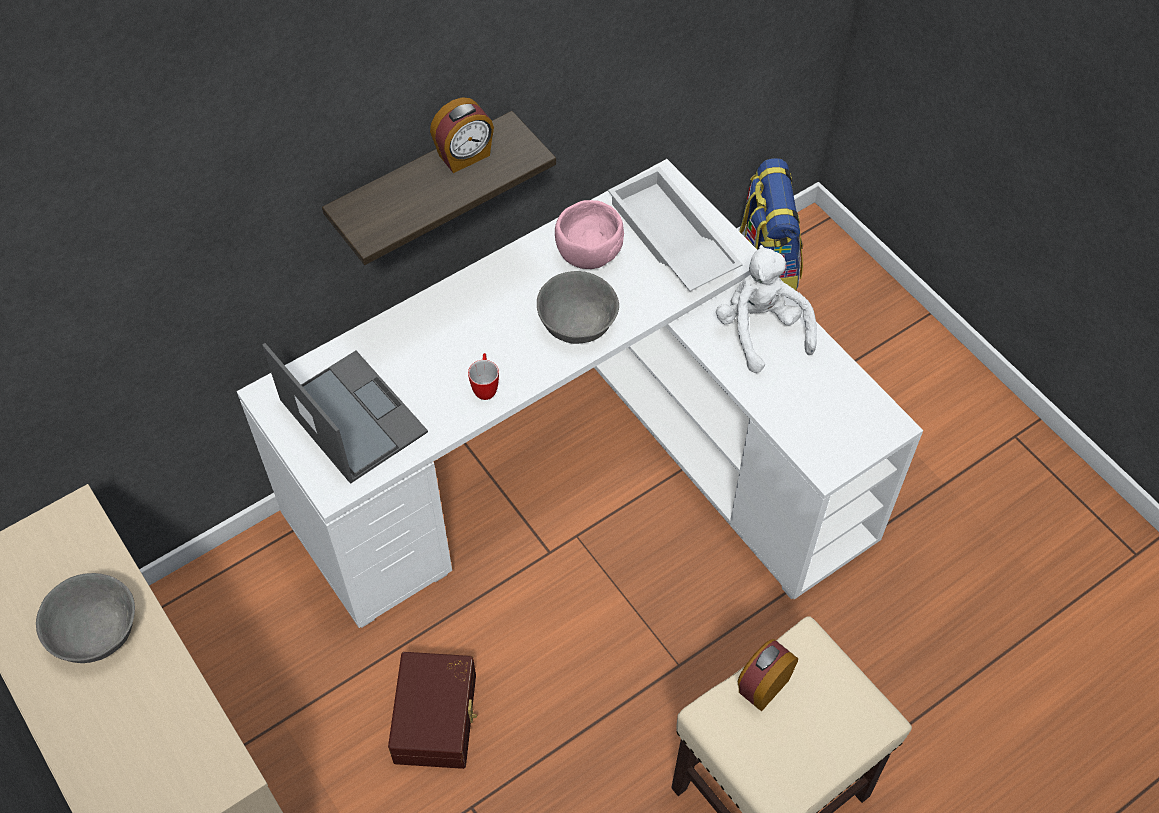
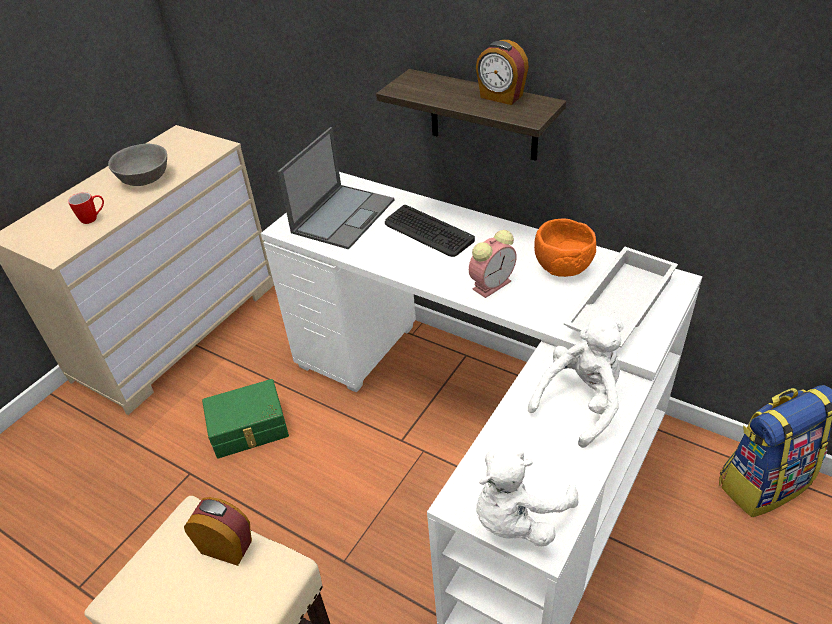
camera: 70 degrees right, 15 degrees down
brown storage box [388,652,477,769] -> green storage box [202,379,289,458]
mug [468,353,499,400] -> mug moved to [68,192,104,224]
grey bowl [537,271,619,344] -> alarm clock [469,230,517,298]
pink bowl [555,200,624,269] -> orange bowl [534,219,596,277]
none -> keyboard [385,205,475,257]
none -> white plush toy [477,447,578,546]

